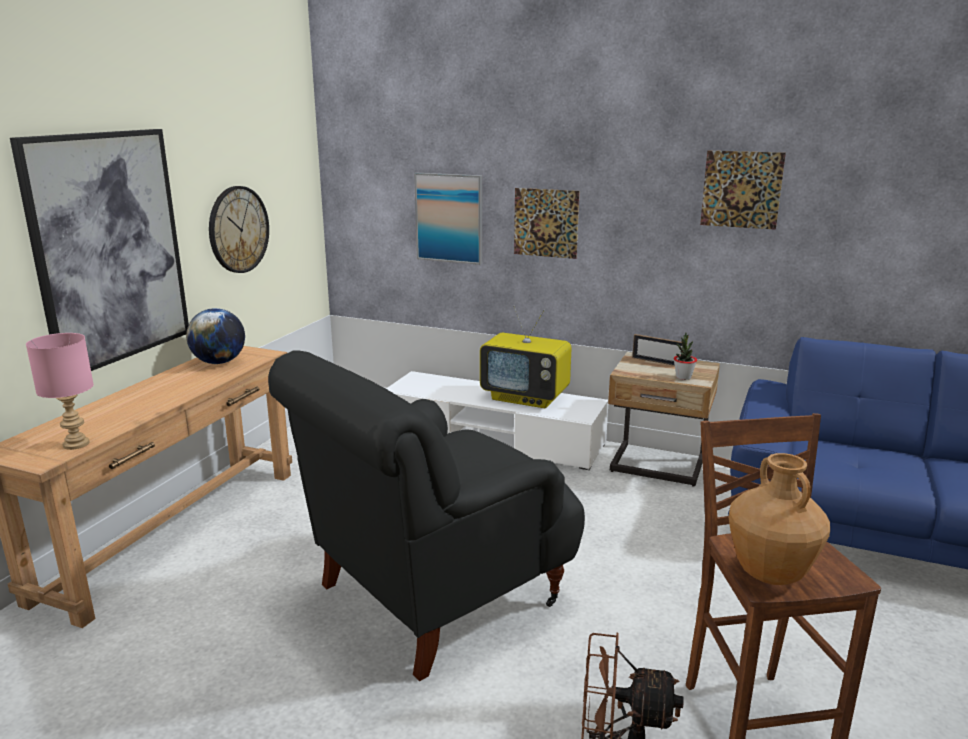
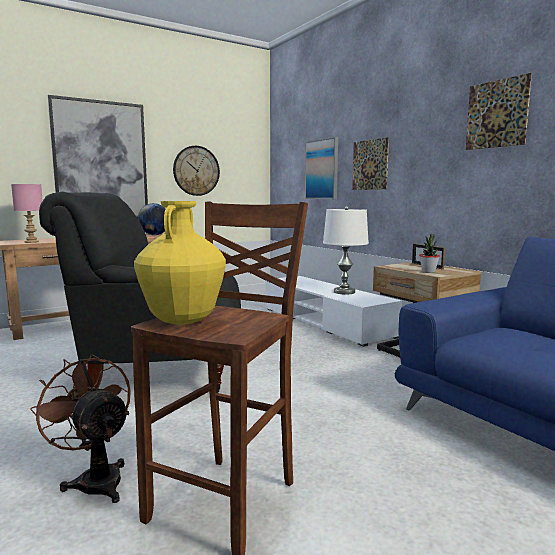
camera: 35 degrees right, 10 degrees down
television [480,305,572,408] -> white table lamp [323,206,369,294]
brown vase [728,453,830,585] -> yellow vase [134,201,226,325]

